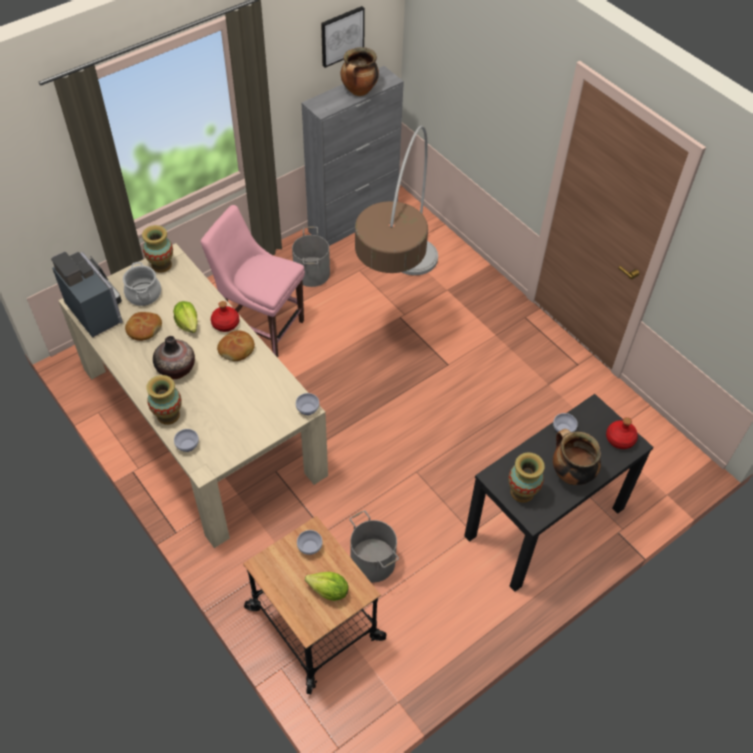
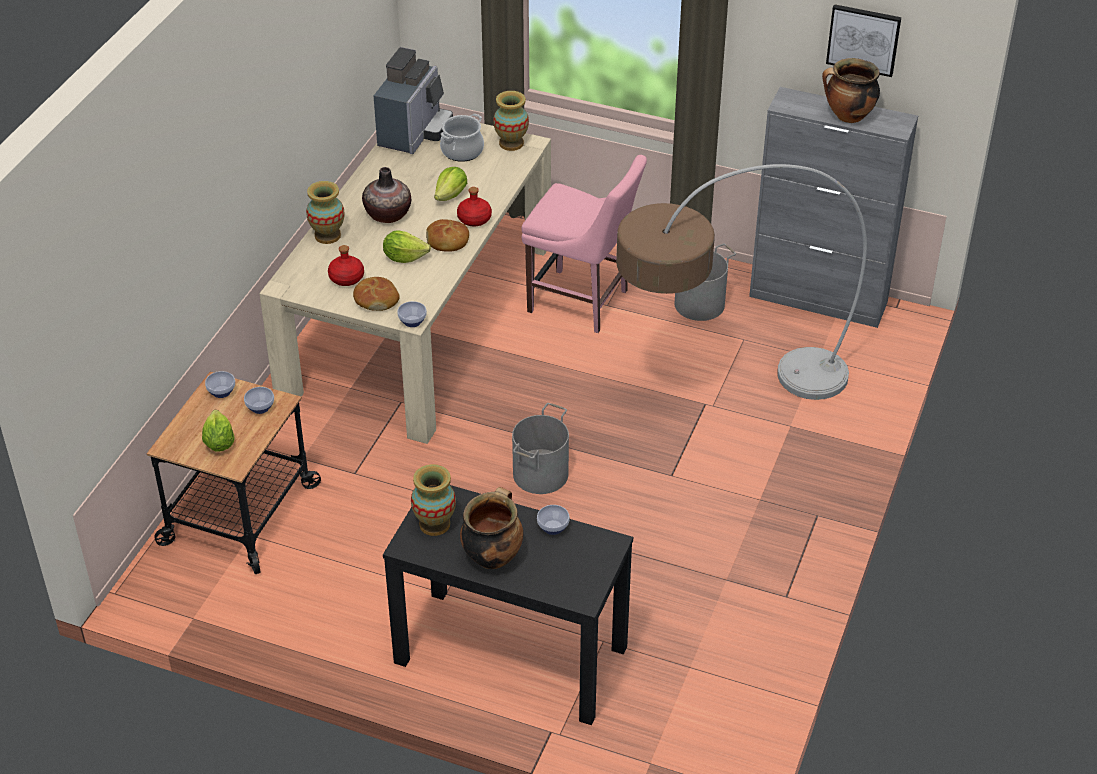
camera: 60 degrees right, 10 degrees down
bread [125,312,162,341] -> bread moved to [353,277,400,311]
bowl [174,429,199,452] -> bowl moved to [205,371,235,398]
pink chair [201,205,305,358] -> pink chair turned 120 degrees clockwise [521,155,647,333]
grey bucket [350,510,399,582] -> grey bucket moved to [512,403,569,494]
red bottle [606,417,638,449] -> red bottle moved to [328,245,364,286]
none -> lettuce [383,230,431,263]

